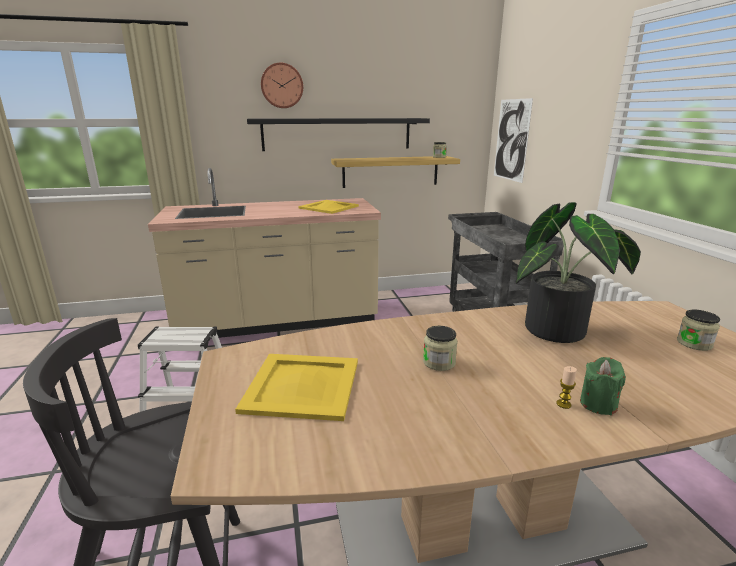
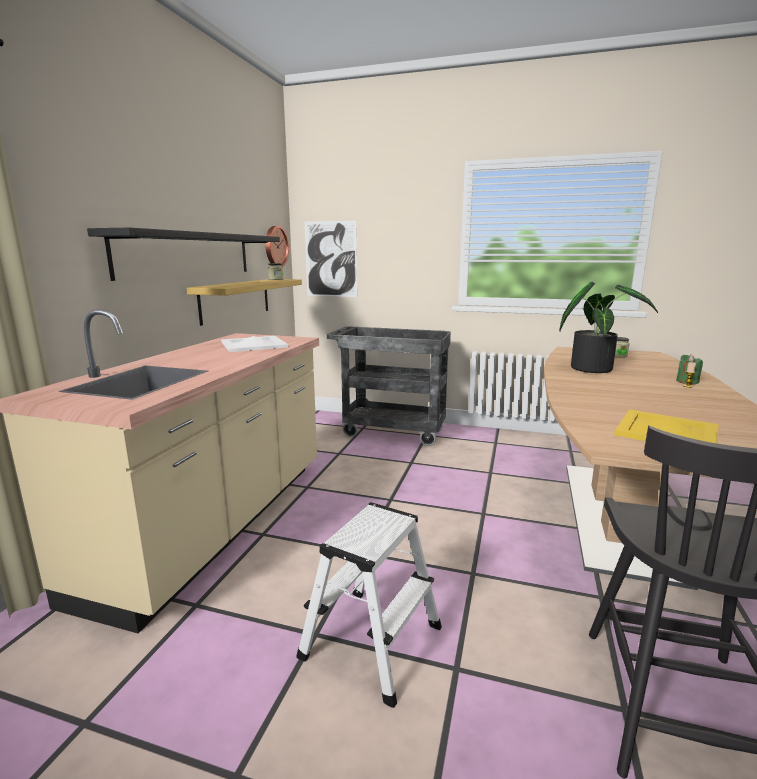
camera: 60 degrees left, 5 degrees down
wall clock [261,63,303,108] -> wall clock moved to [265,226,289,267]
yellow tray [298,200,359,214] -> white tray [221,336,288,352]
jar [423,326,457,371] -> none

